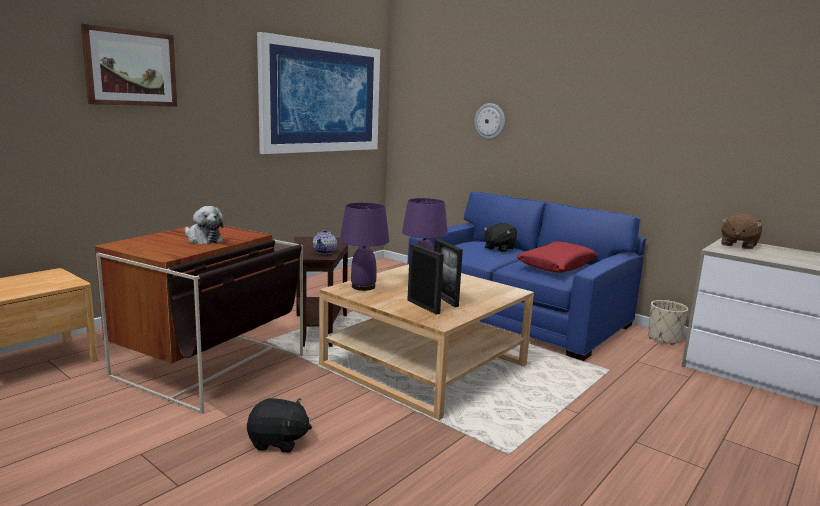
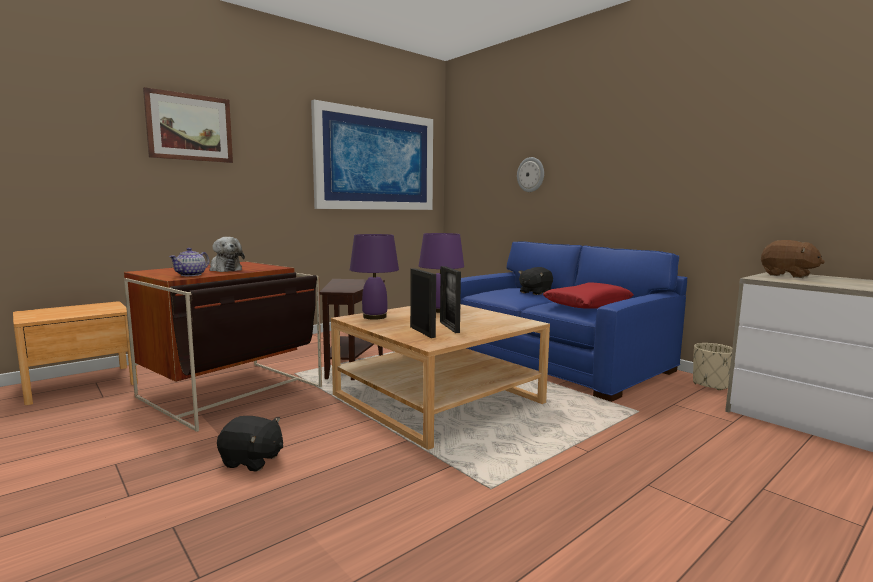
camera: 10 degrees right, 5 degrees down
teapot [313,229,337,254] -> teapot moved to [169,248,209,276]
brown plush toy [721,213,763,249] -> brown plush toy turned 90 degrees counterclockwise [761,240,825,278]

